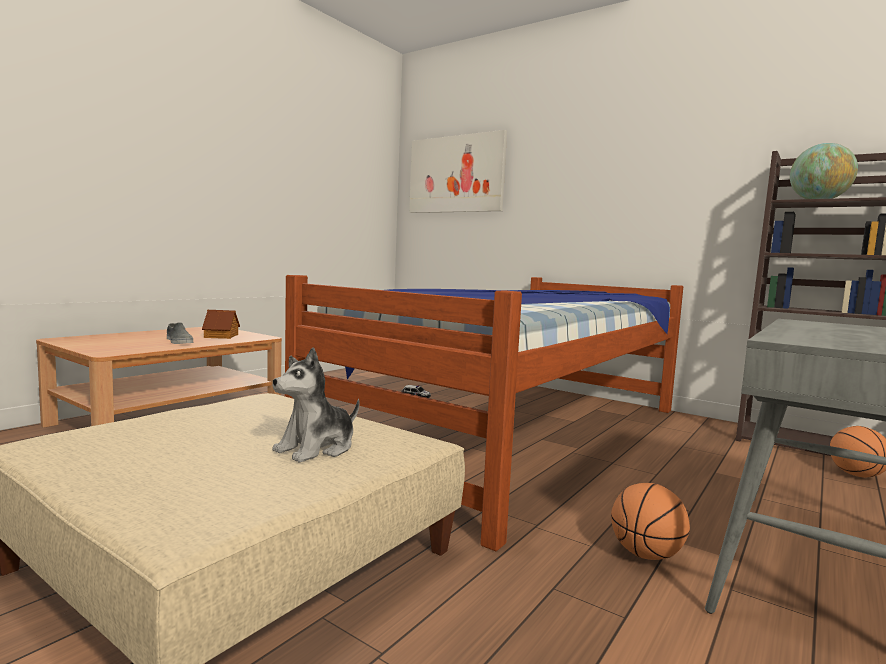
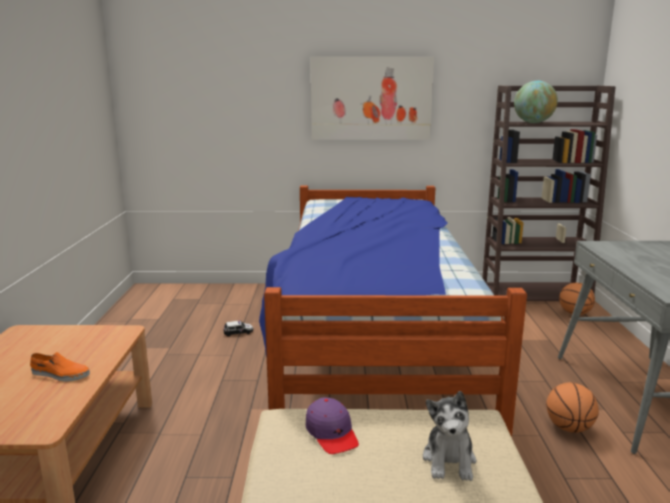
camera: 35 degrees left, 10 degrees up
grey shoe [167,322,193,344] -> orange shoe [30,352,90,382]
toy house [202,310,240,339] -> none
picture [409,130,507,213] -> picture moved to [311,56,434,140]
none -> purple cap [306,398,359,454]

